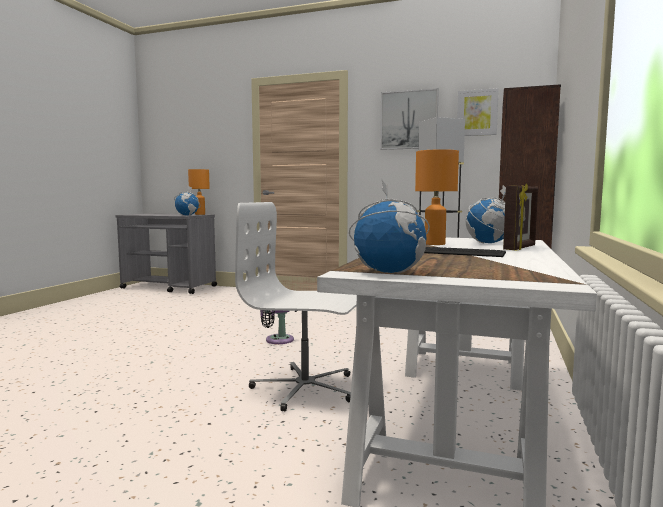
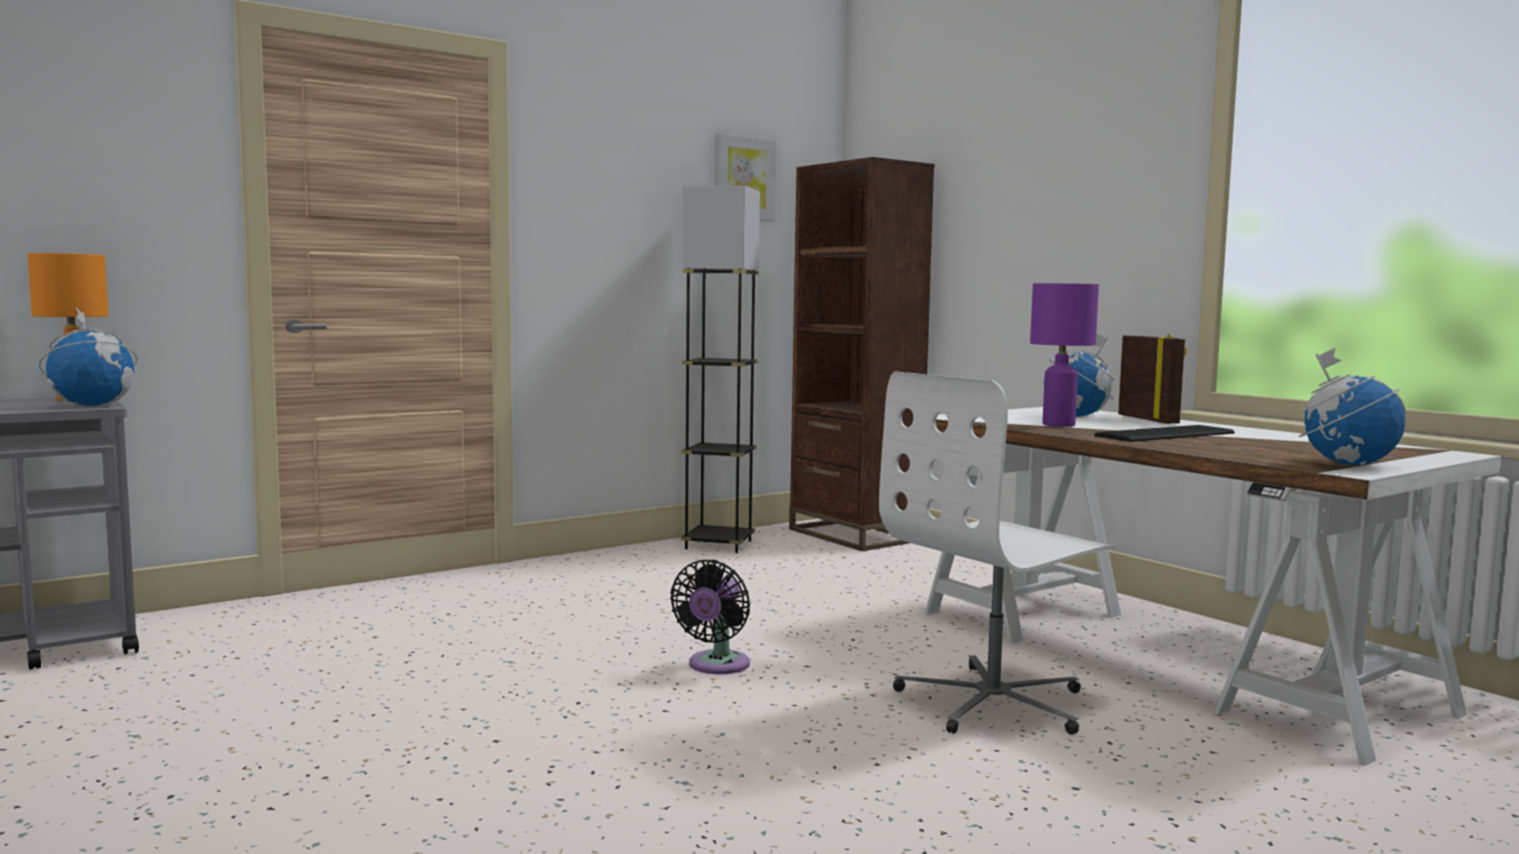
camera: 55 degrees left, 0 degrees up
picture [380,88,439,150] -> none
orange table lamp [415,149,459,245] -> purple table lamp [1030,283,1099,427]

